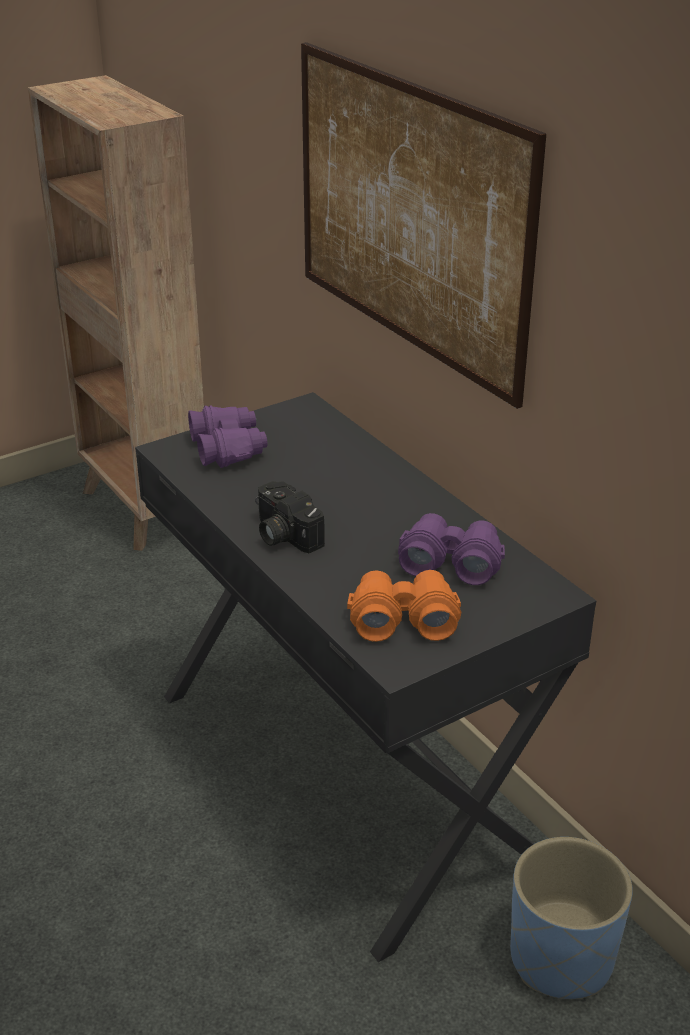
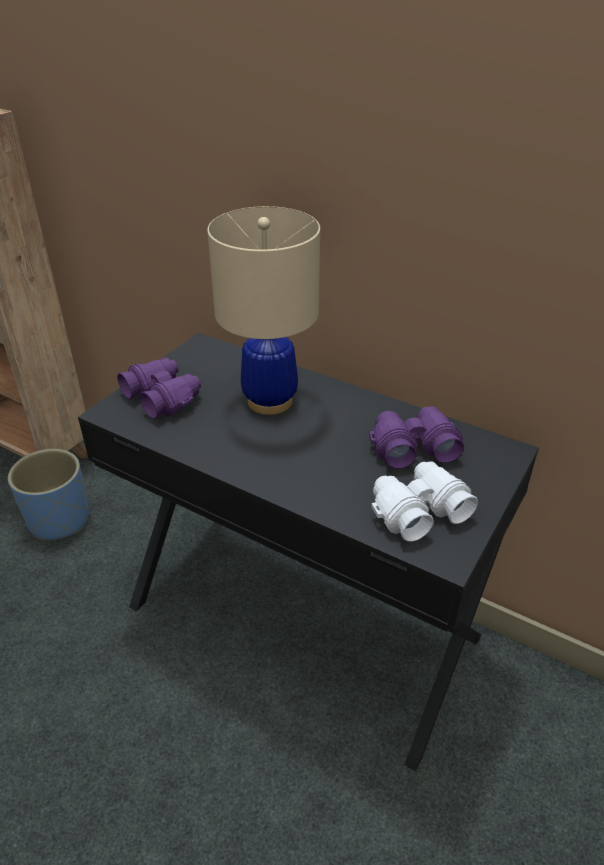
camera: 25 degrees left, 5 degrees up
camera [255,481,325,553] -> none
picture [301,42,546,409] -> none
orange binoculars [347,570,461,642] -> white binoculars [372,461,478,542]
blue planter [510,837,633,999] -> blue planter moved to [8,449,89,540]
none -> beige table lamp [207,206,320,415]

